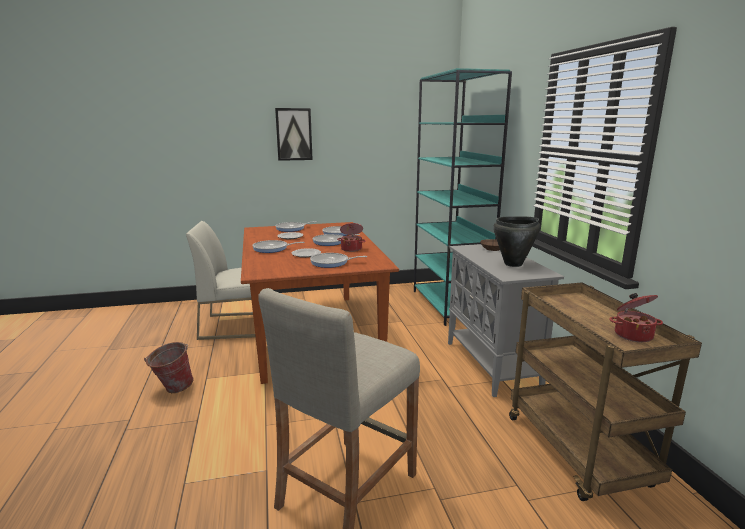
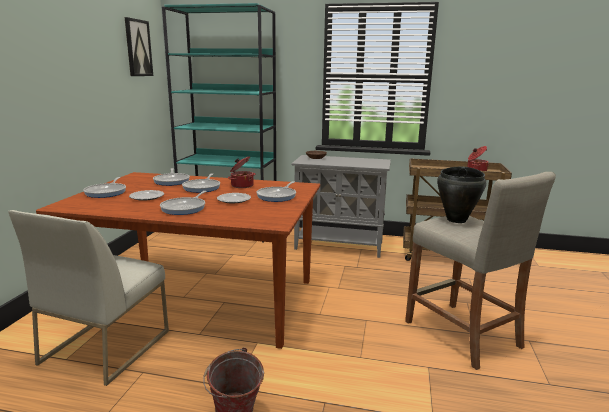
camera: 65 degrees left, 0 degrees up
picture [275,108,313,161] -> picture moved to [125,17,153,76]
black cooking pot [493,217,541,267] -> black cooking pot moved to [437,167,486,223]

